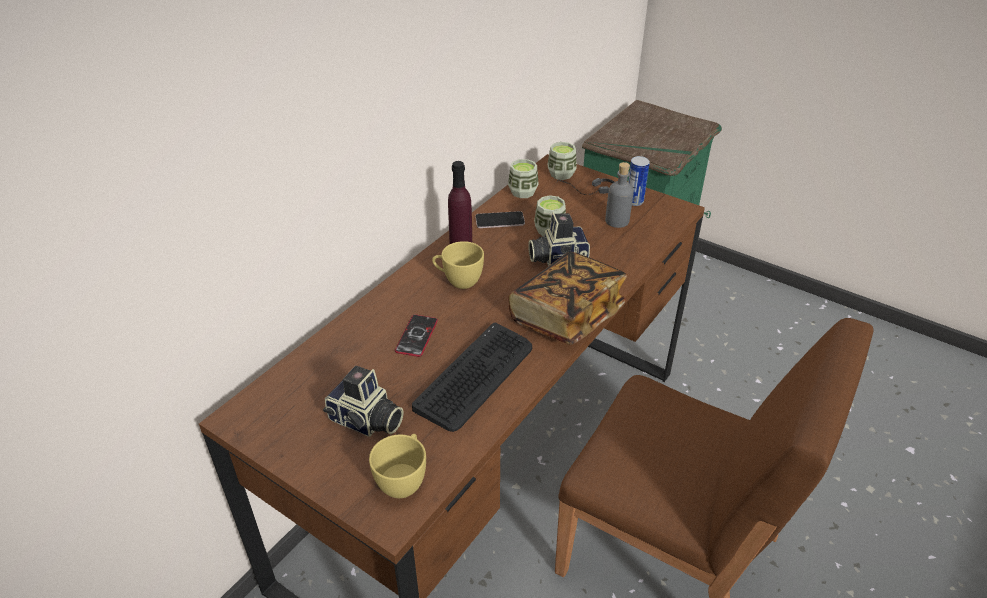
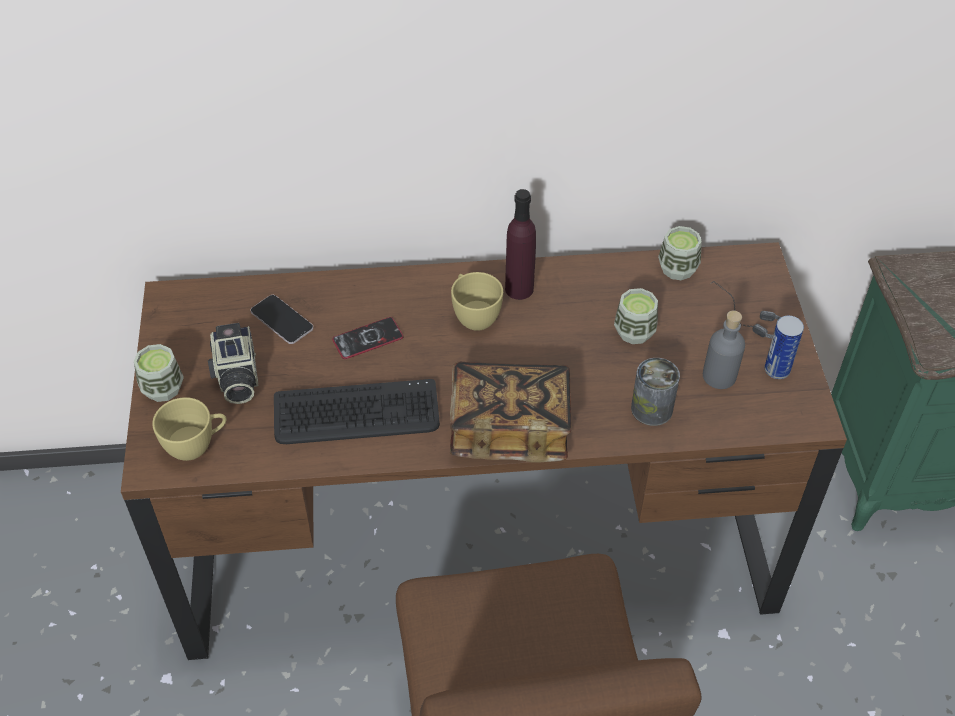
camera: 50 degrees right, 10 degrees up
phone [475,211,525,228] -> phone moved to [250,295,314,344]
camera [528,212,590,266] -> none
cup [547,142,577,180] -> cup moved to [134,344,184,402]
none -> can [631,358,680,426]

